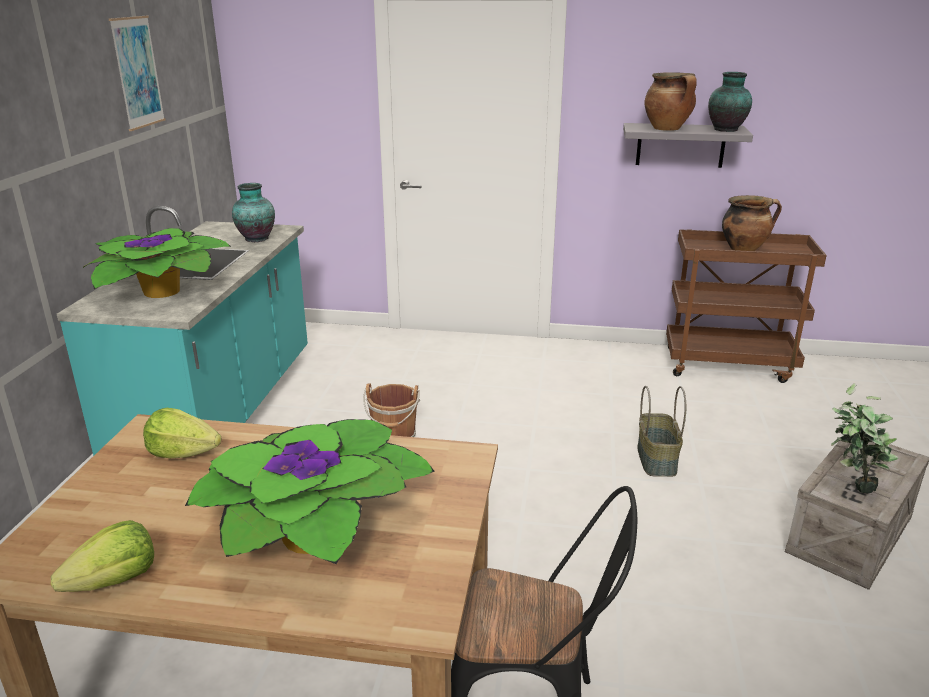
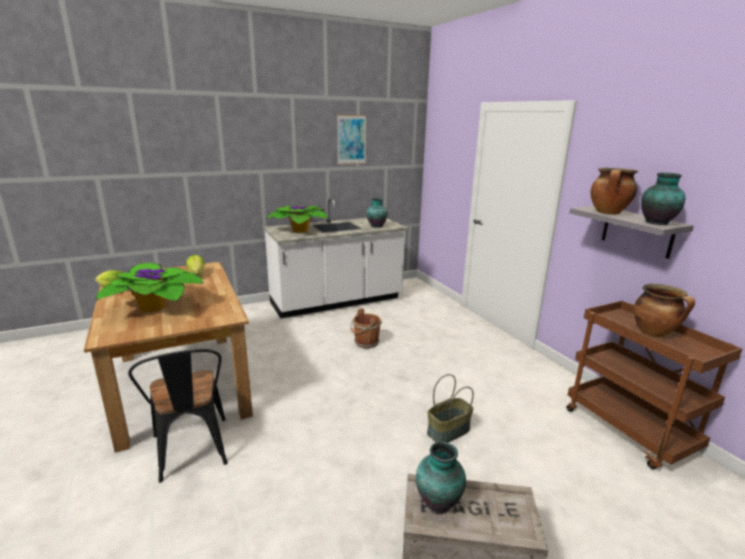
camera: 55 degrees right, 5 degrees down
turquoise counter [57,206,308,456] -> white counter [264,198,408,318]
potted plant [831,383,898,494] -> vase [416,441,466,514]

